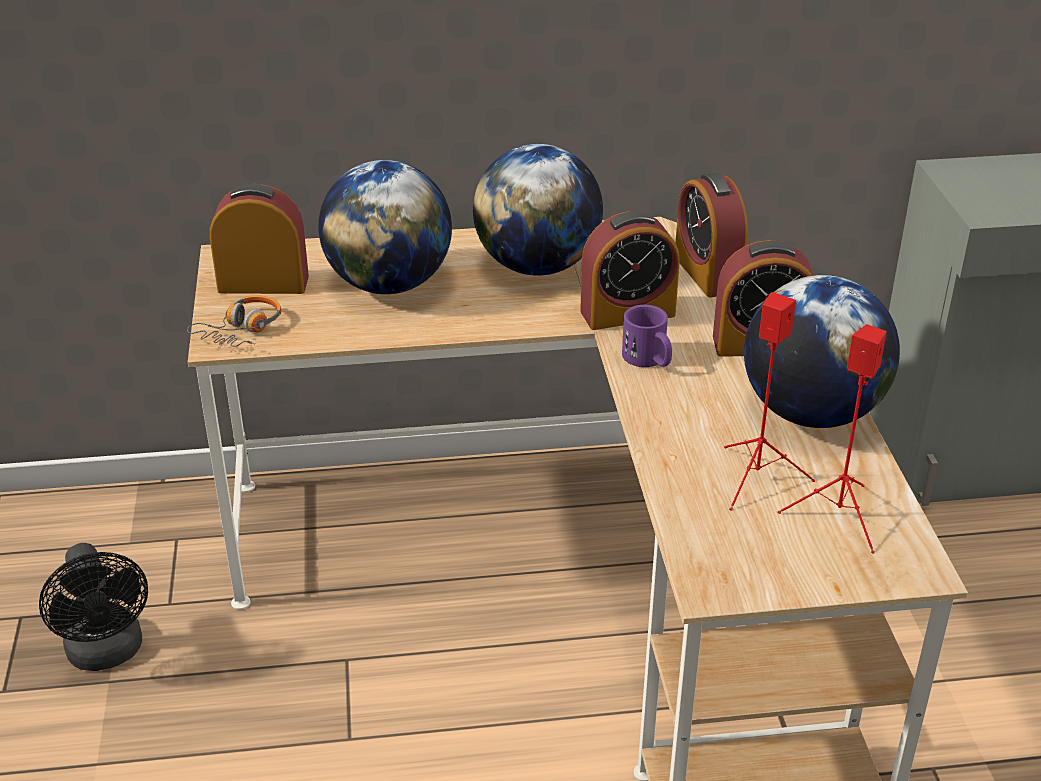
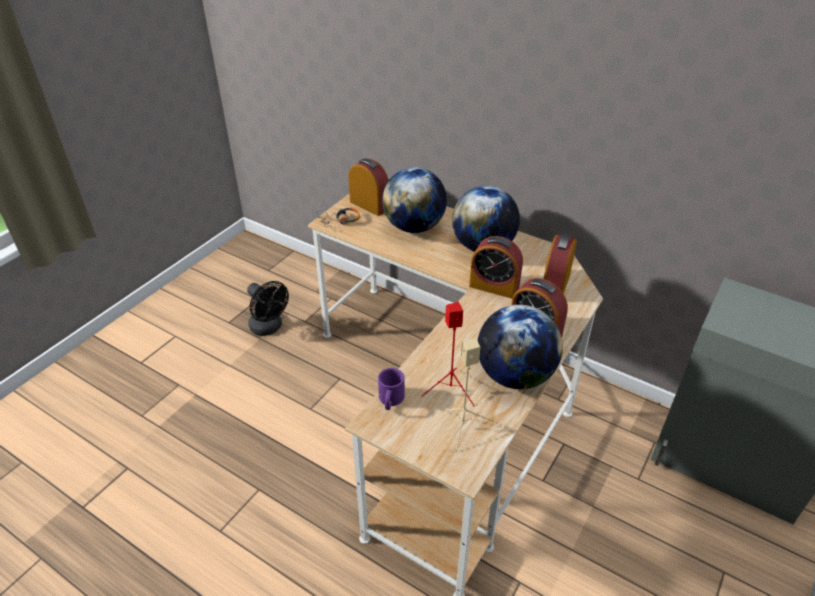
camera: 40 degrees right, 5 degrees up
black fan [39,543,148,671] -> black fan turned 60 degrees counterclockwise [247,281,289,336]
purple mug [622,305,672,367] -> purple mug moved to [378,368,405,410]
red speaker [778,324,887,554] -> beige speaker [439,339,493,453]

